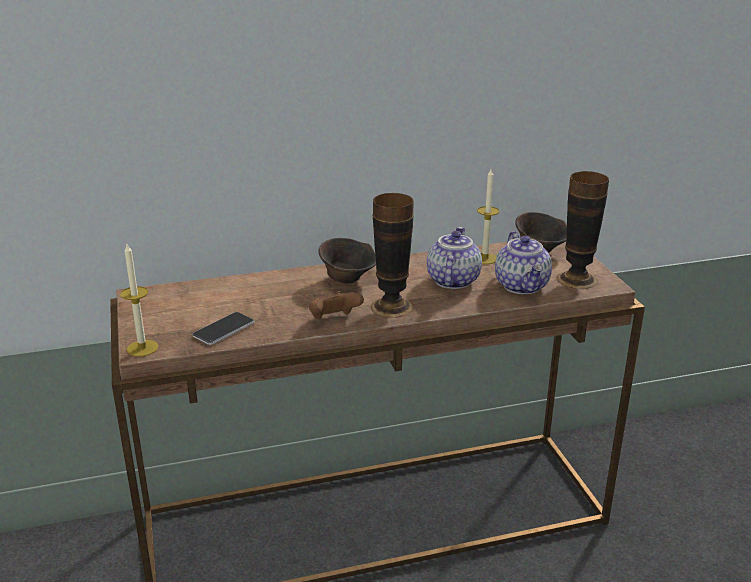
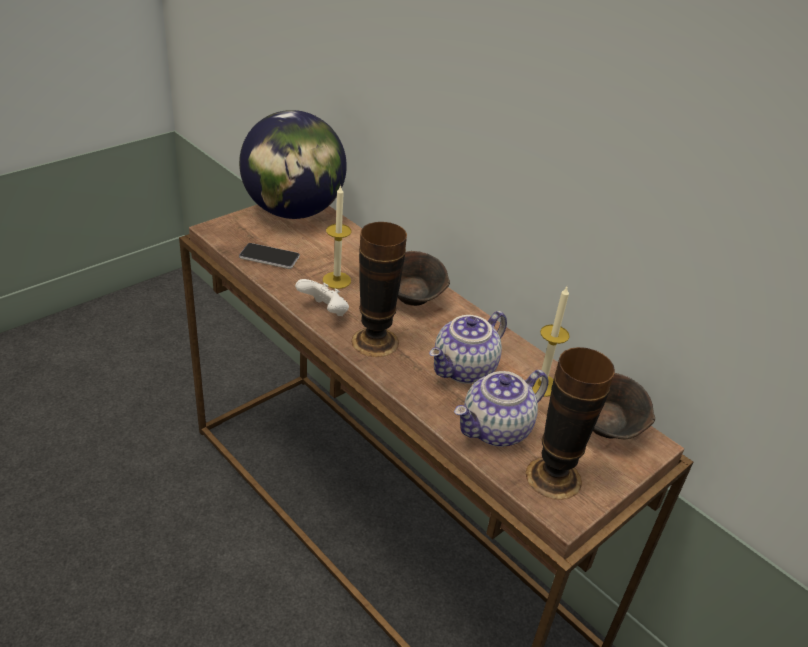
camera: 60 degrees right, 10 degrees up
candle [120,244,159,357] -> candle moved to [323,185,351,289]
brown game controller [309,291,364,319] -> white game controller [295,279,349,316]
teapot [427,227,482,289] -> teapot turned 150 degrees clockwise [429,311,507,384]
none -> globe [239,110,347,219]

